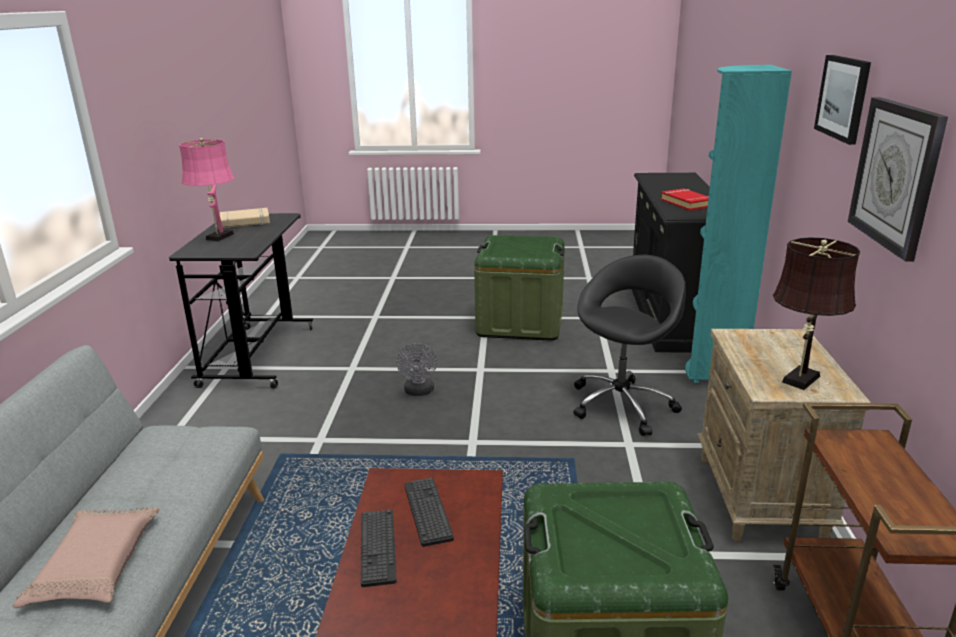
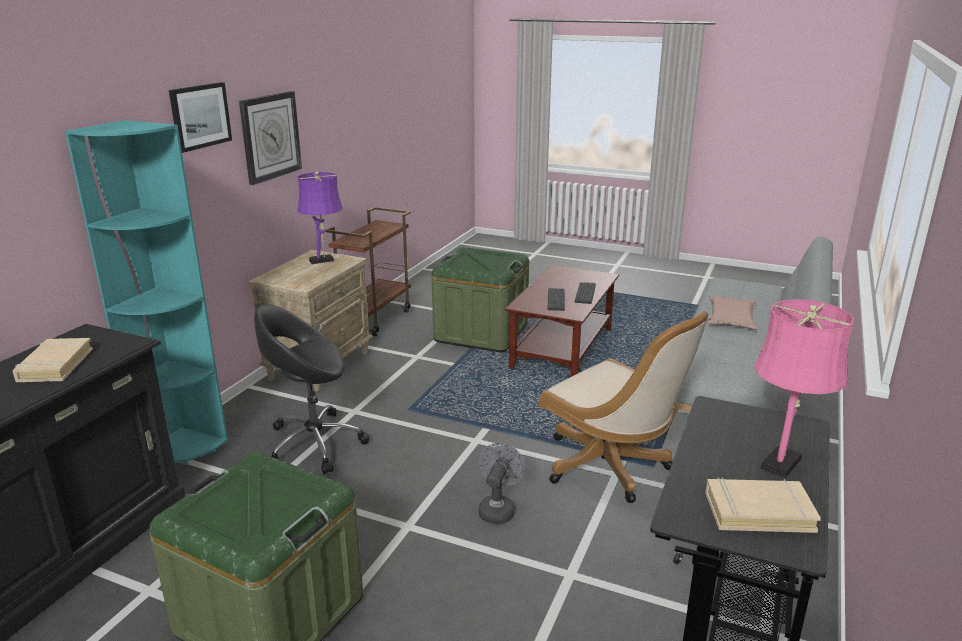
camera: 160 degrees left, 0 degrees up
red book [661,188,709,211] -> beige book [12,338,93,382]
brown table lamp [773,237,860,390] -> purple table lamp [297,172,343,264]
none -> office chair [538,311,708,503]

